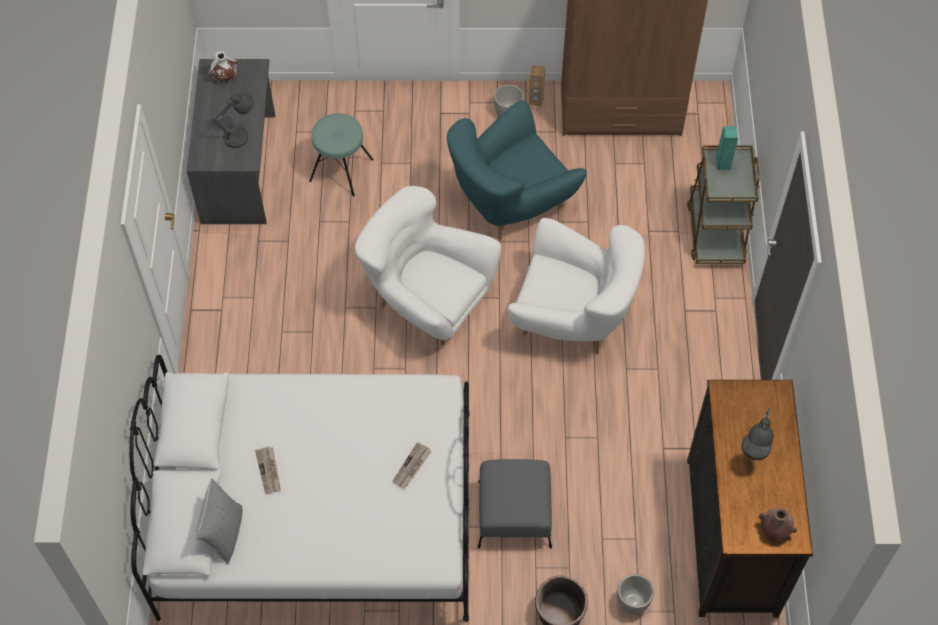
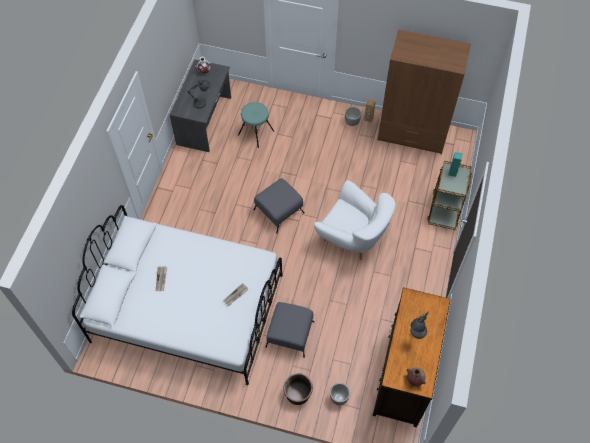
camera: 15 degrees right, 0 degrees up
grey pillow [196,478,243,565] -> none
white armchair [355,186,501,345] -> grey ottoman [253,178,304,234]
turquoise armchair [447,100,587,240] -> none

